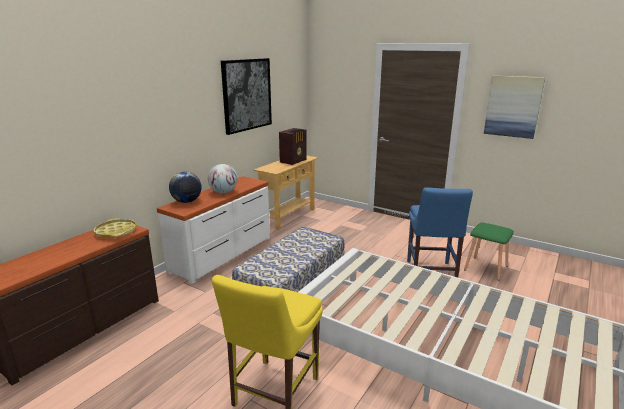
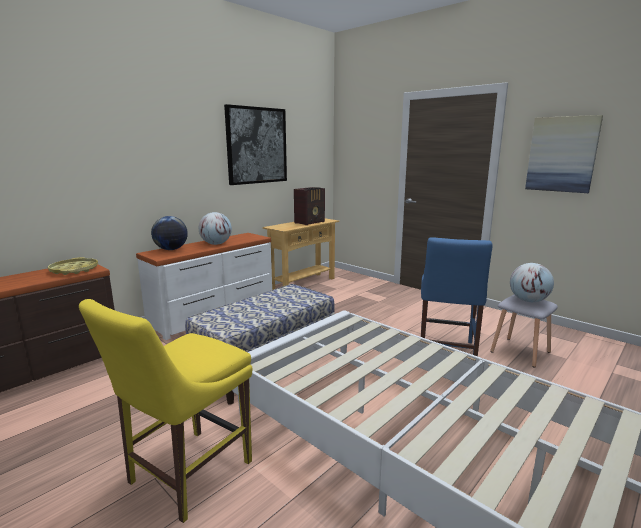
camera: 10 degrees right, 5 degrees down
green stool [464,223,514,280] -> grey stool [490,294,558,368]
none -> globe [510,263,554,302]

